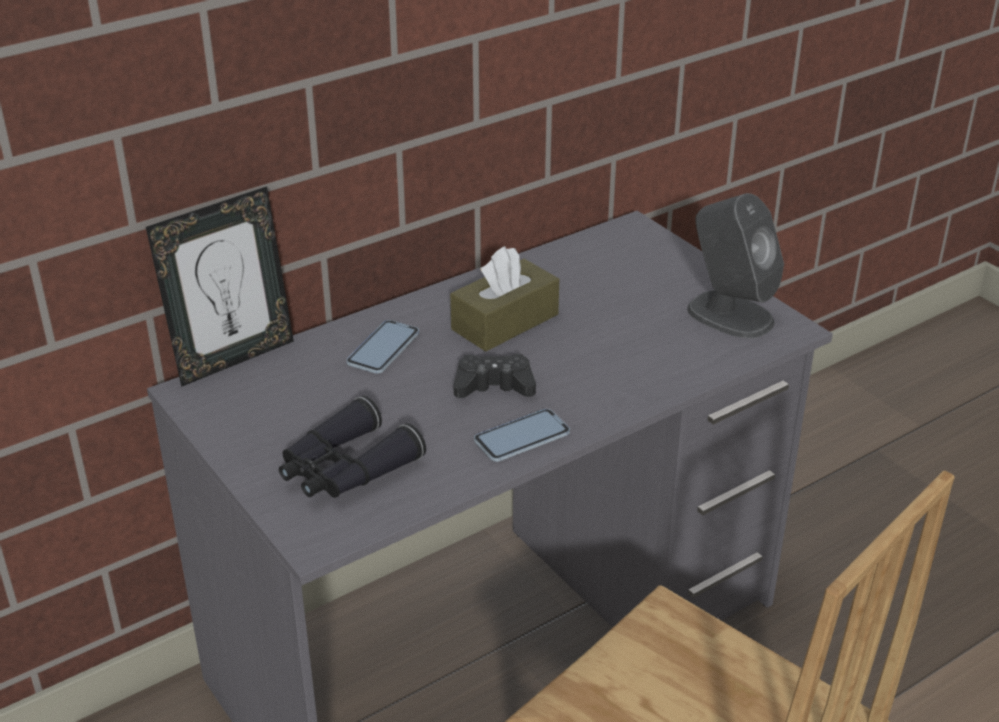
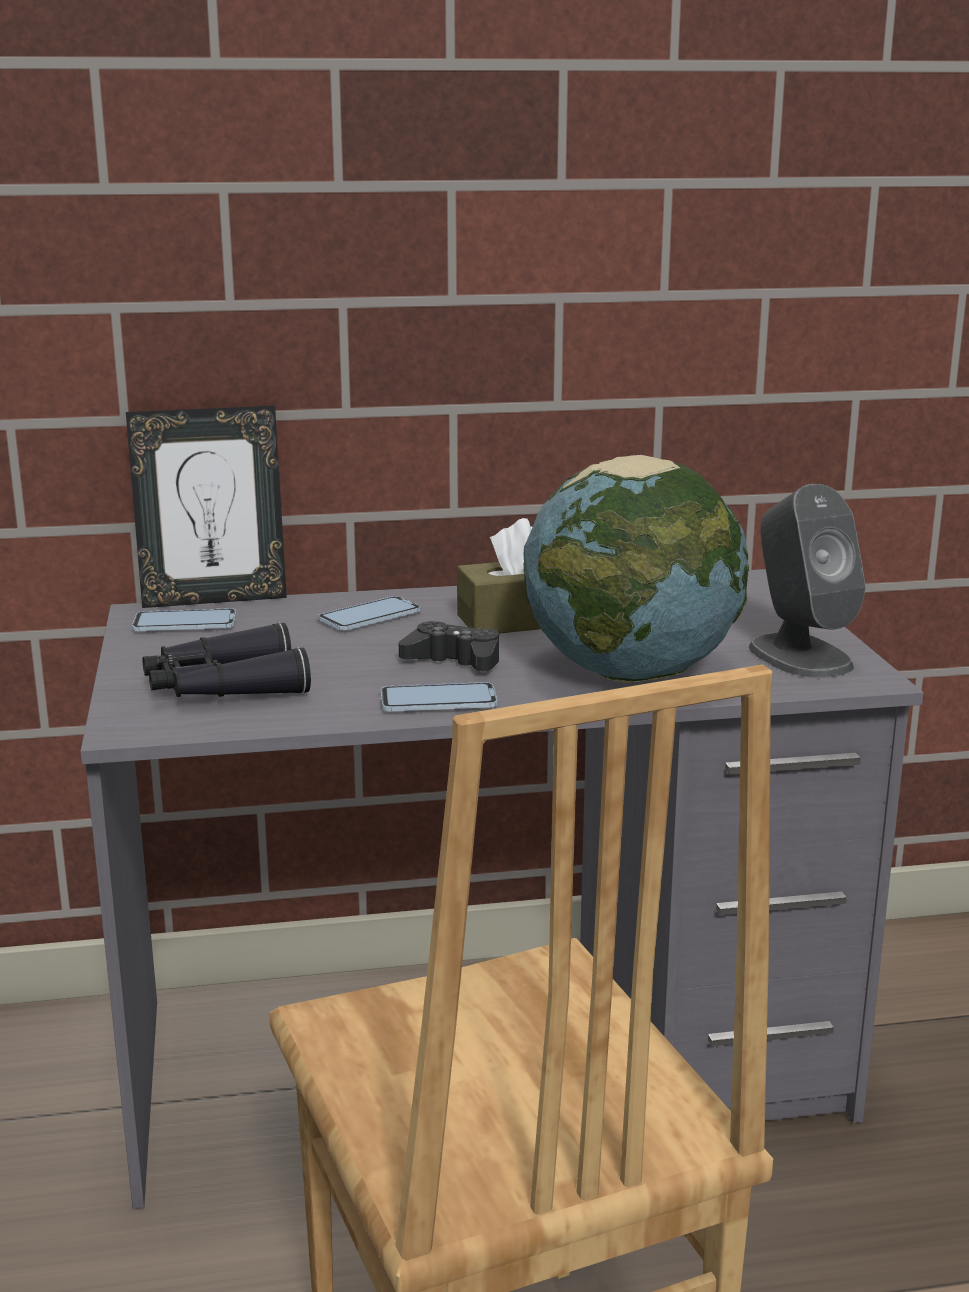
camera: 25 degrees right, 15 degrees down
none -> phone [132,608,236,631]
none -> globe [523,455,749,683]

